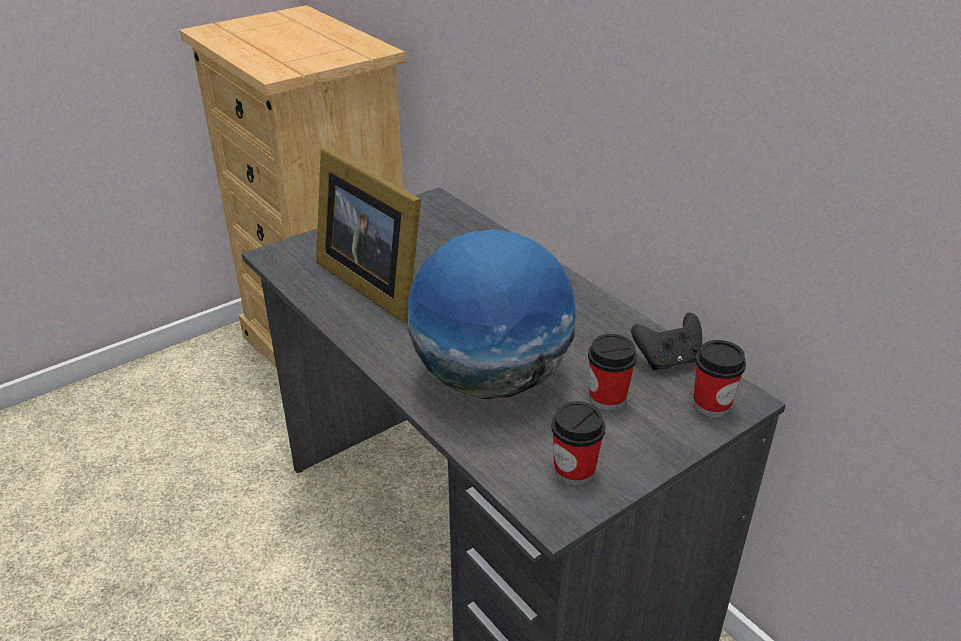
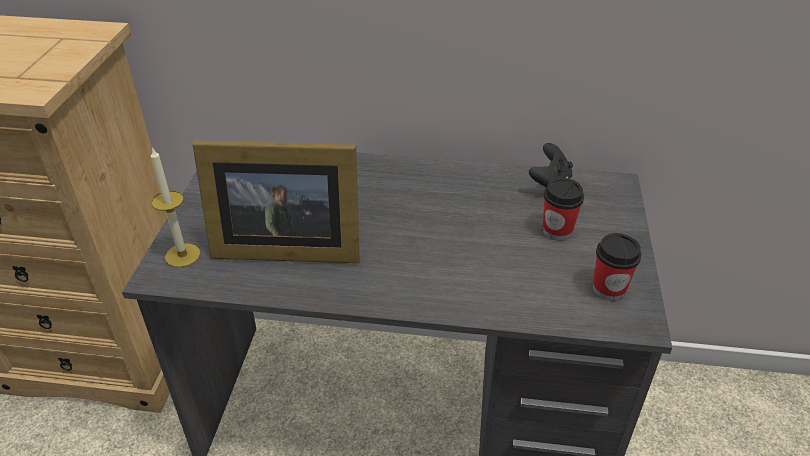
camera: 45 degrees left, 5 degrees up
globe [408,229,576,399] -> none
cup [693,340,746,418] -> none
none -> candle [151,147,200,267]

